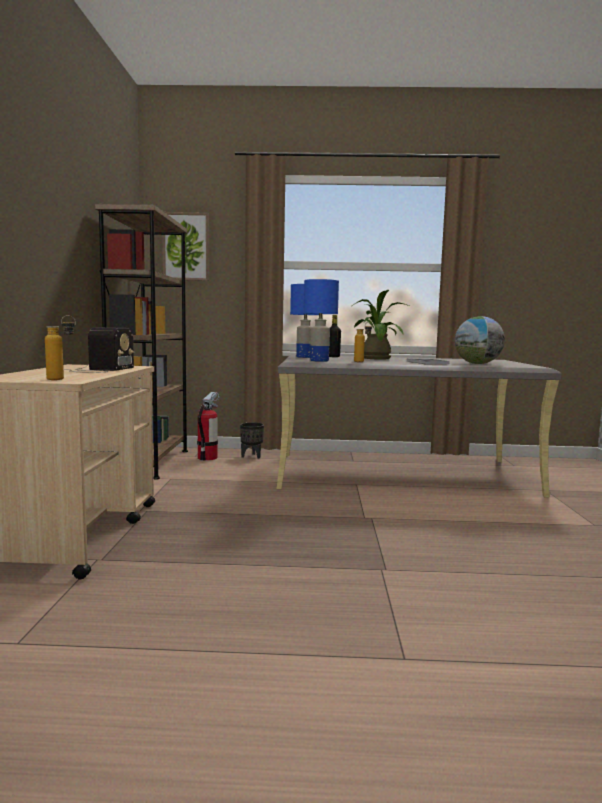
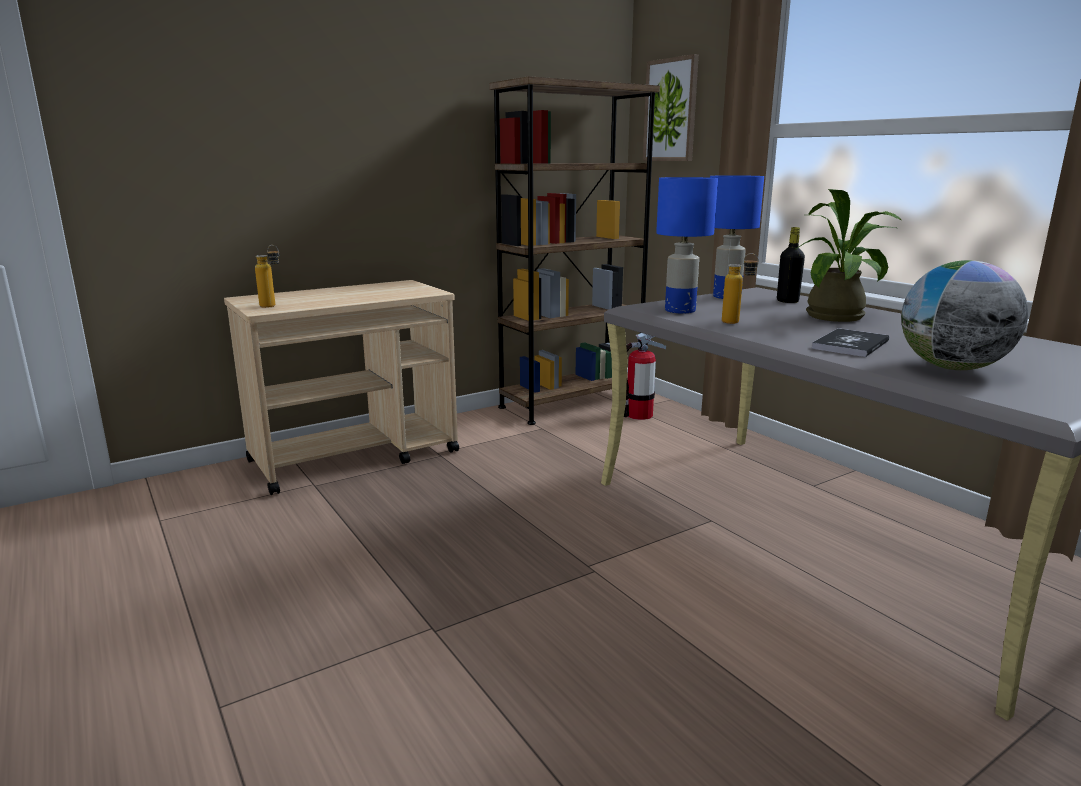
camera: 55 degrees right, 10 degrees up
radio [64,327,134,373] -> none
black planter [240,422,264,458] -> none

